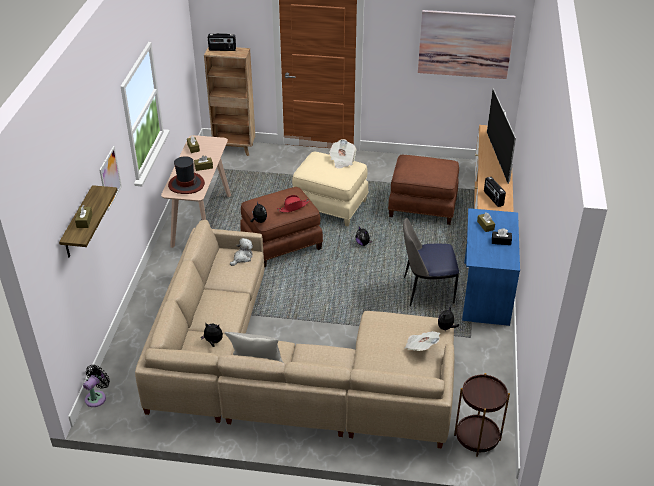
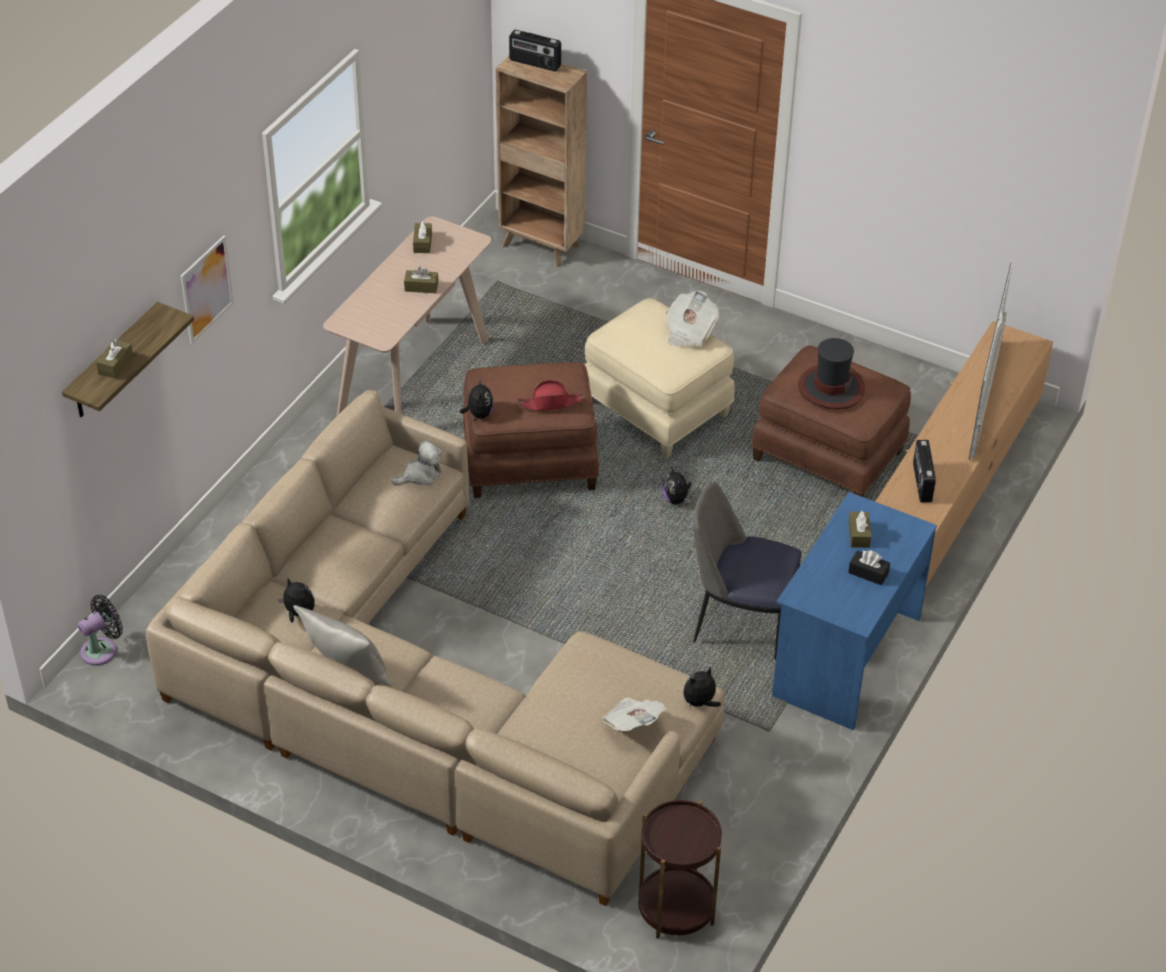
camera: 20 degrees right, 5 degrees up
hat [168,156,205,194] -> hat moved to [798,338,865,409]
picture [418,10,516,79] -> none

